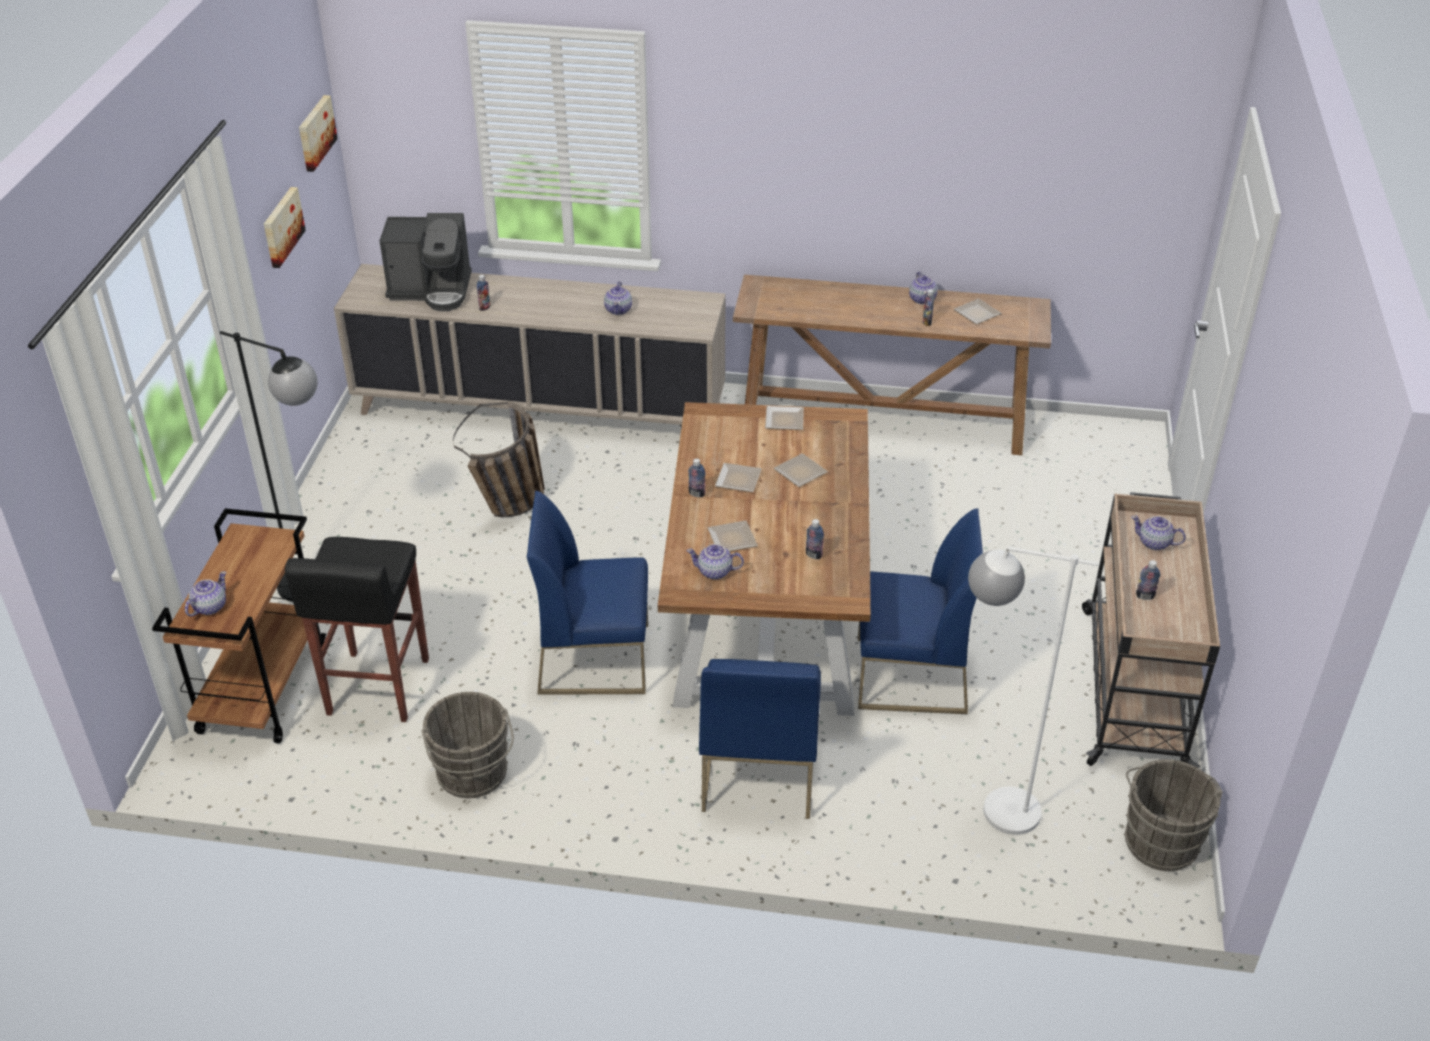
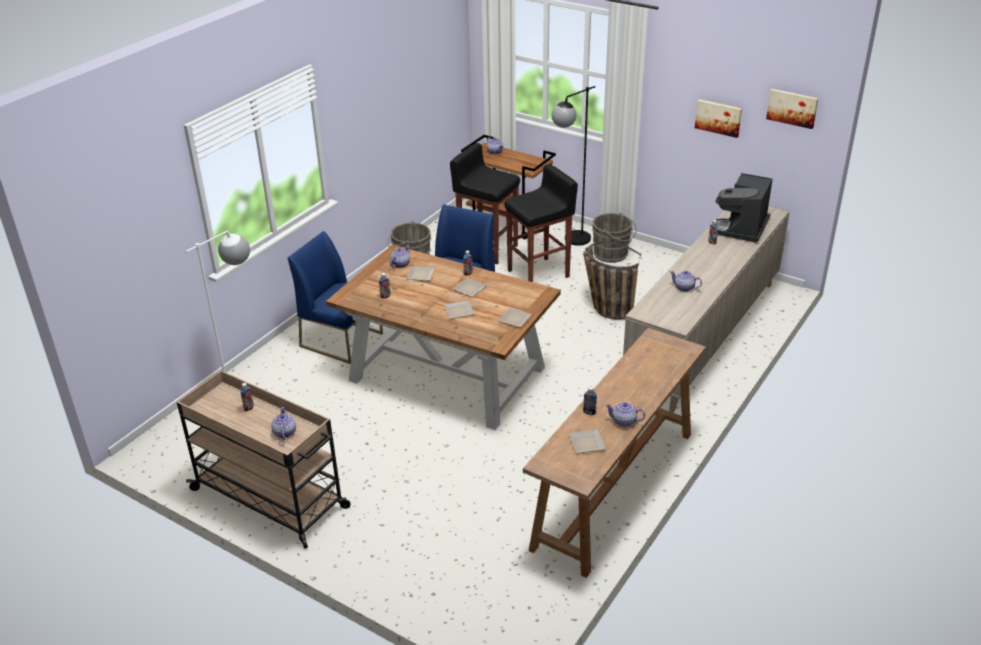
camera: 115 degrees right, 5 degrees down
blue chair [858,508,983,714] -> none
grey bucket [1124,759,1223,871] -> grey bucket moved to [592,212,637,263]
teapot [1131,515,1186,550] -> teapot turned 60 degrees counterclockwise [271,407,296,440]
none -> black stool [504,164,578,282]

